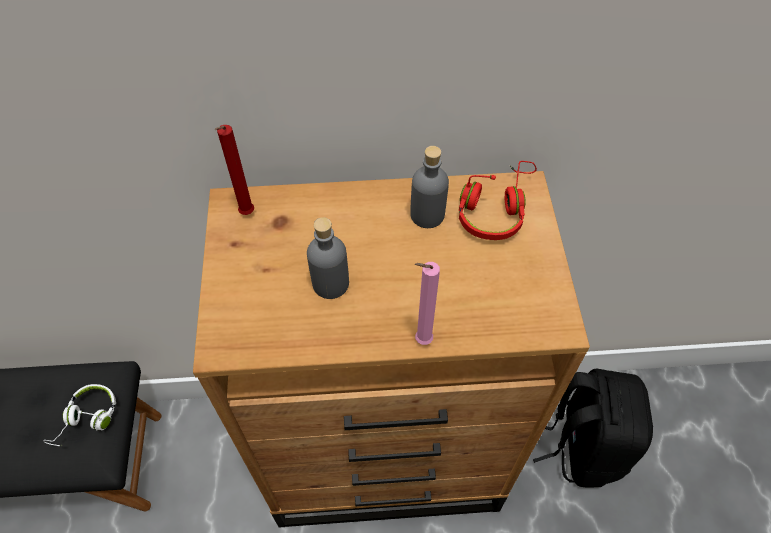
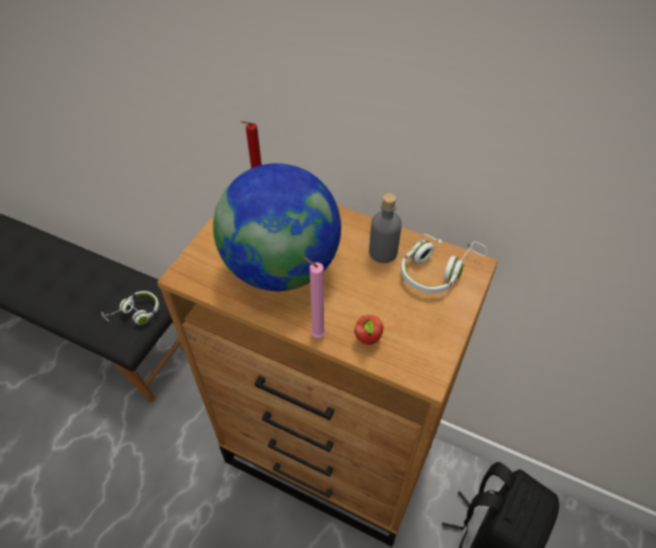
camera: 30 degrees right, 5 degrees down
grey bottle [307,217,349,299] -> globe [213,163,341,291]
red headphones [459,161,537,240] -> white headphones [401,234,487,293]
none -> apple [354,315,383,344]

